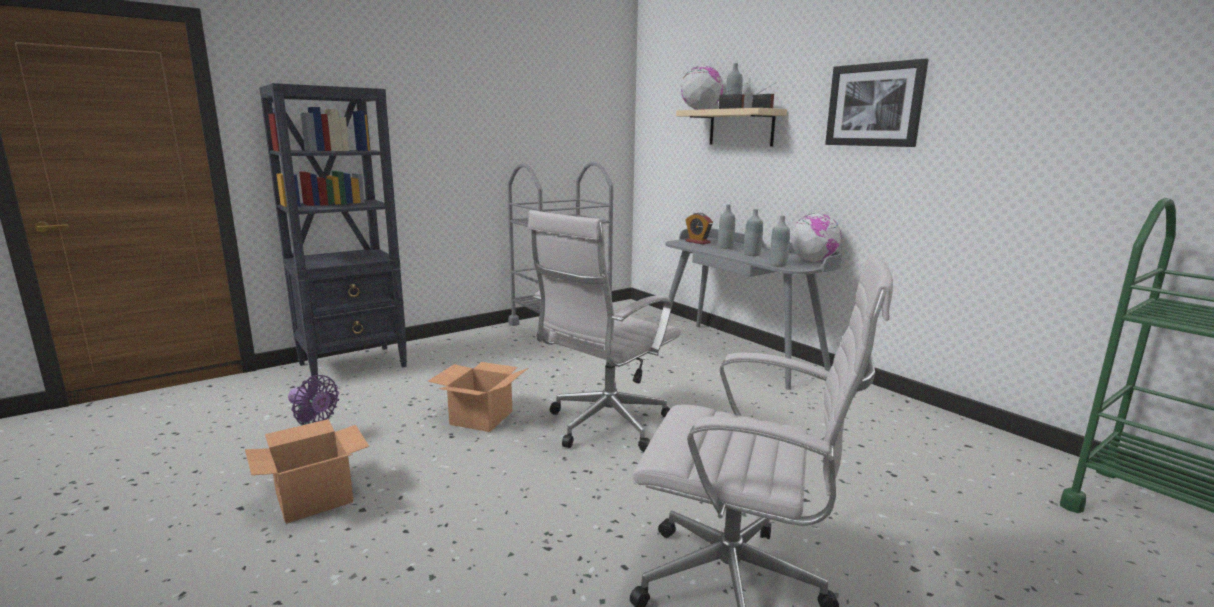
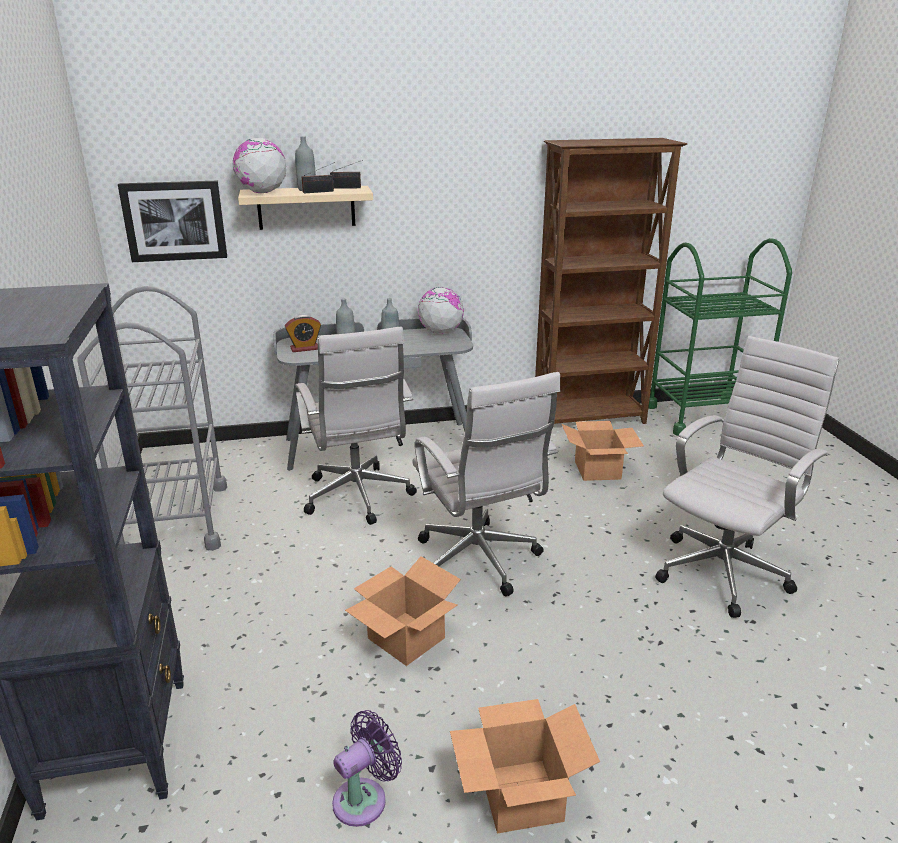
camera: 65 degrees left, 10 degrees up
grey bottle [770,216,790,267] -> none
picture [825,59,929,147] -> picture moved to [118,181,227,262]
none -> white office chair [295,326,417,525]
none -> brown bookcase [535,138,687,424]
none -> cardboard box [562,421,644,481]

